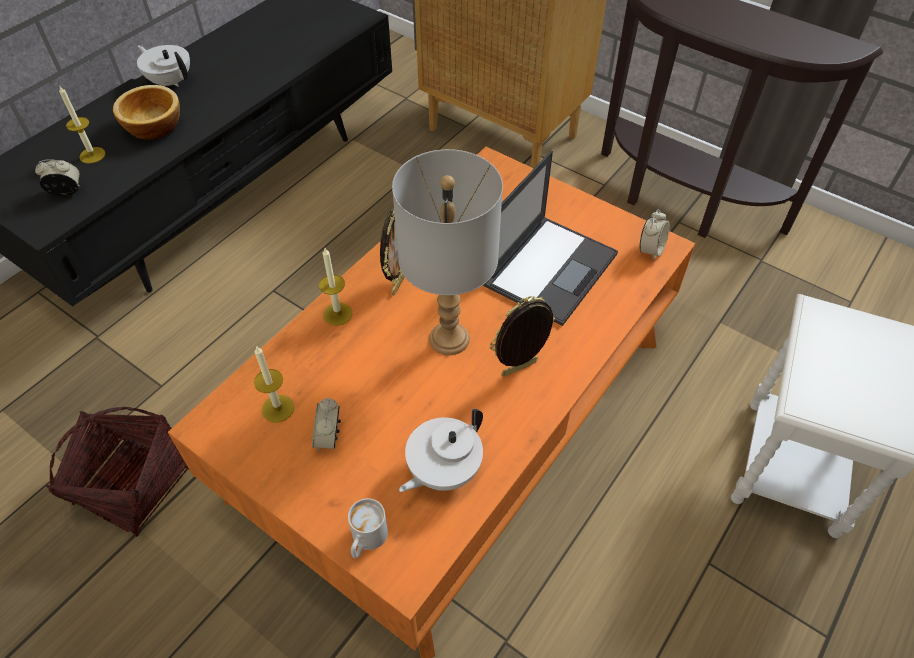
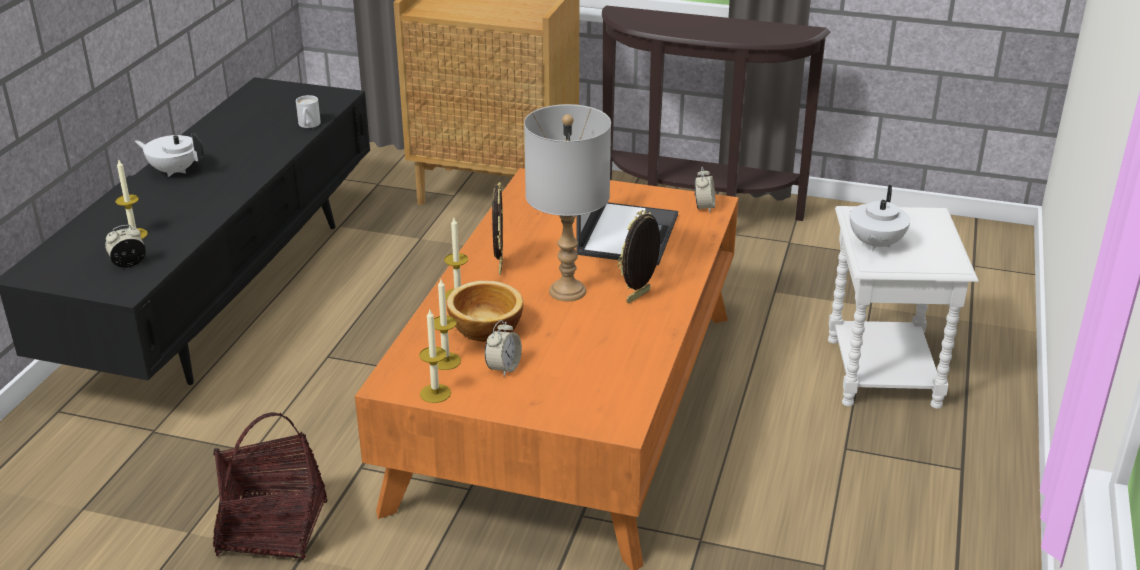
camera: 20 degrees left, 20 degrees down
bowl [113,85,180,140] -> bowl moved to [447,281,523,342]
alarm clock [312,398,341,452] -> alarm clock turned 135 degrees counterclockwise [485,320,522,377]
white mug [348,498,388,559] -> white mug moved to [296,95,321,128]
white teapot [399,409,483,492] -> white teapot moved to [850,185,910,251]
none -> candle [419,308,451,403]

